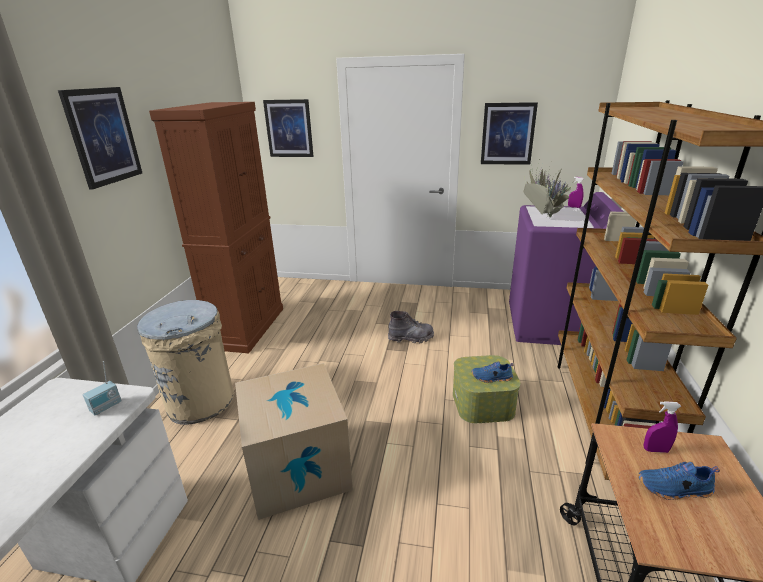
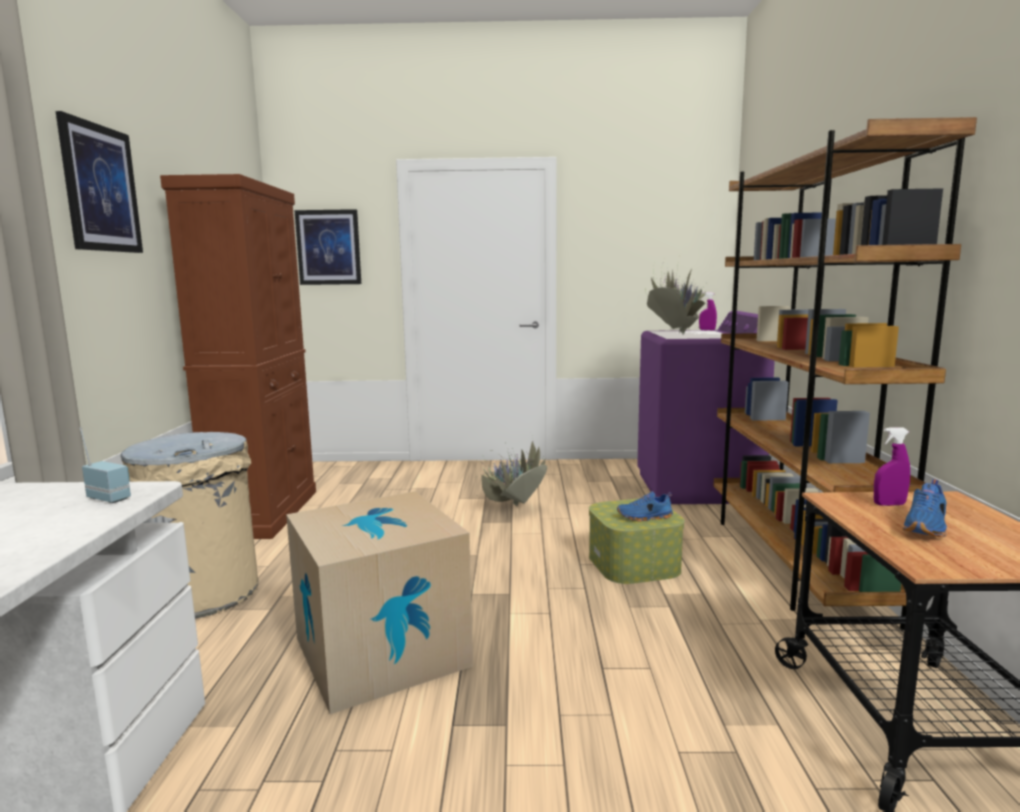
camera: 10 degrees left, 15 degrees down
radio [83,361,122,416] -> radio turned 90 degrees counterclockwise [80,427,131,503]
grey boot [388,311,434,343] -> potted plant [476,440,547,506]
picture [481,102,538,165] -> none
blue shoe [638,462,720,500] -> blue shoe turned 45 degrees counterclockwise [903,479,947,537]

